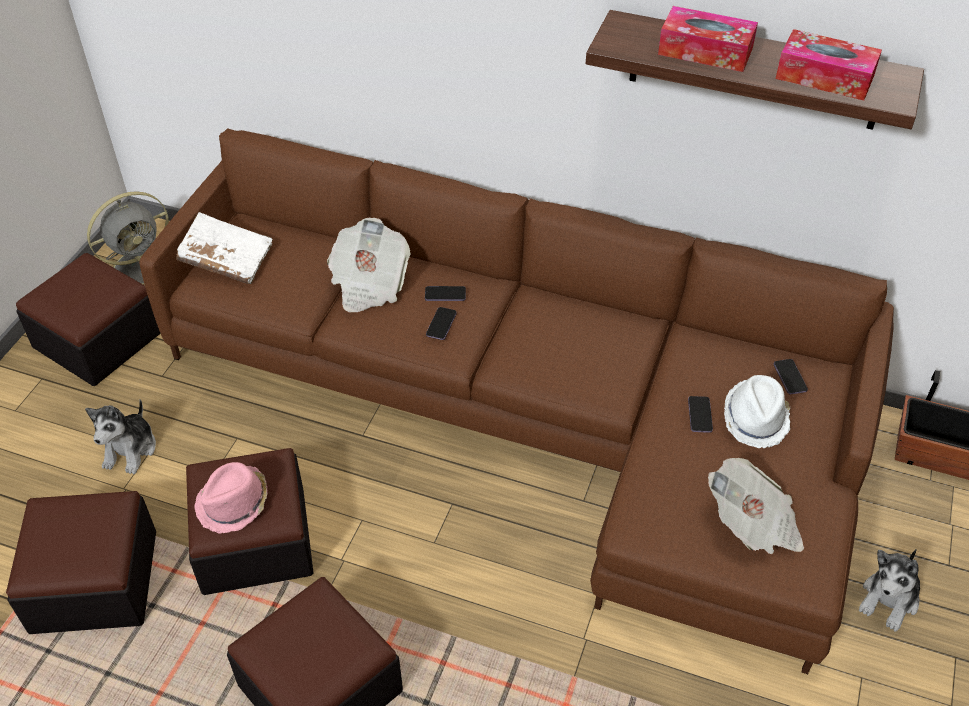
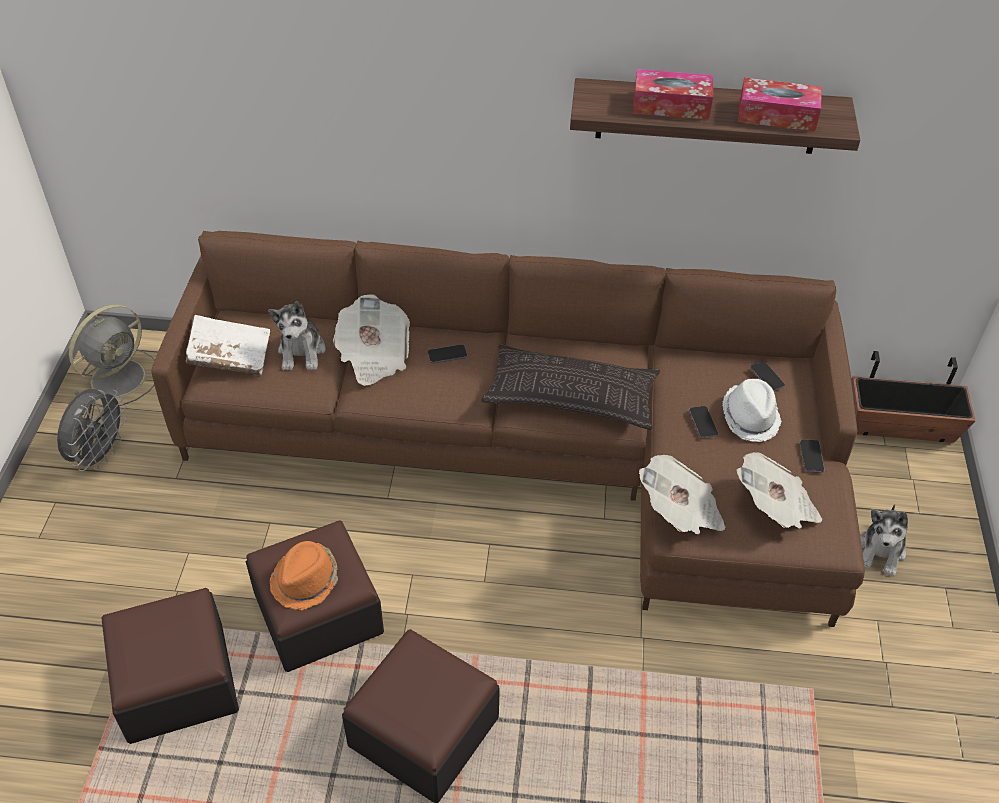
camera: 15 degrees left, 0 degrees up
ottoman [16,253,161,386] -> grey fan [57,389,127,471]
plush toy [85,399,156,474] -> plush toy moved to [268,301,326,371]
pink hat [194,462,268,534] -> orange hat [270,541,338,610]
phone [426,307,457,340] -> phone moved to [800,440,825,473]
none -> pillow [481,344,660,430]
none -> newspaper [639,455,726,534]

